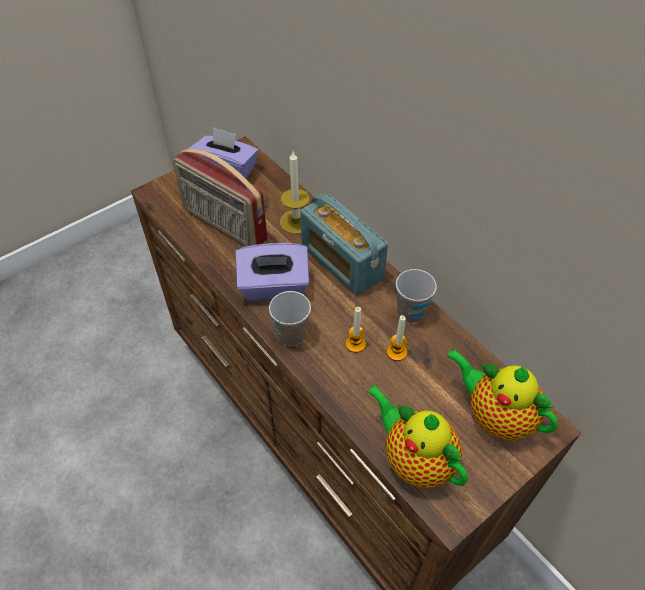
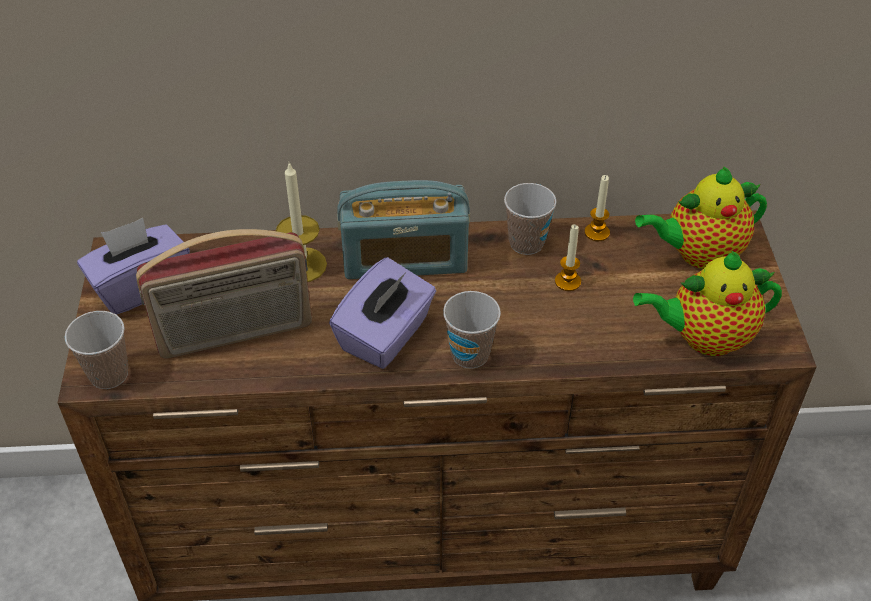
camera: 55 degrees left, 5 degrees down
candle [346,307,366,353] -> candle moved to [584,175,610,242]
none -> cup [65,311,128,389]

